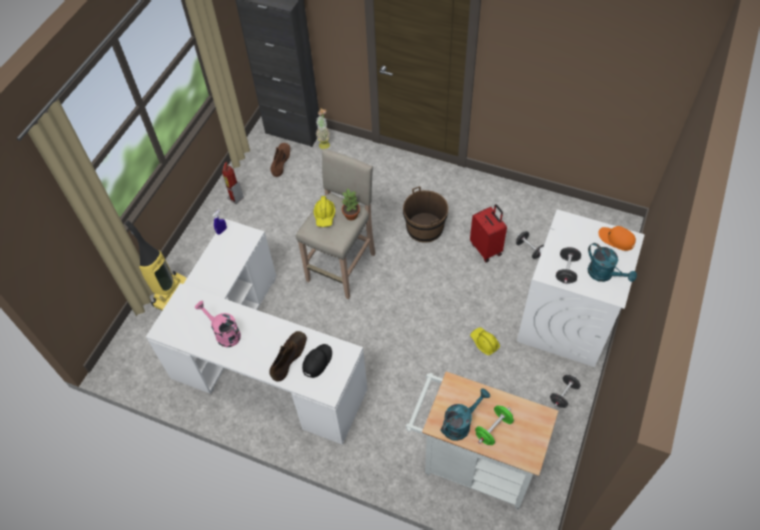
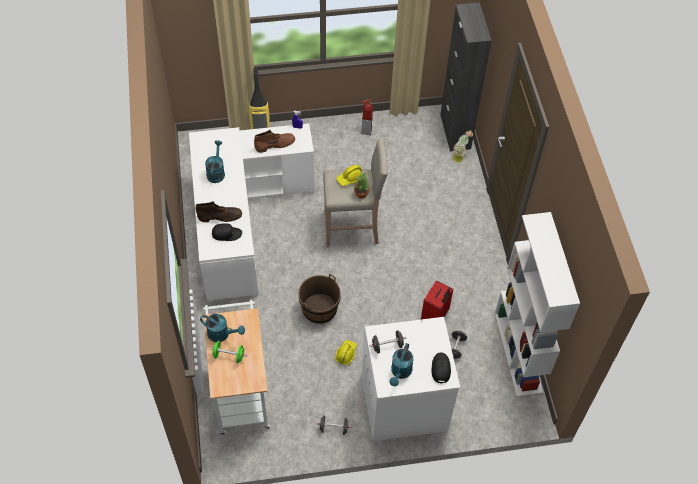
camera: 55 degrees right, 0 degrees up
pink watering can [195,301,241,347] -> turquoise watering can [205,140,225,183]
brown boot [270,143,290,177] -> brown boot moved to [254,129,295,153]
brown bucket [403,186,448,243] -> brown bucket moved to [298,274,341,324]
orange cap [598,226,636,251] -> black cap [431,353,451,383]
none -> white bookcase [495,212,580,397]

